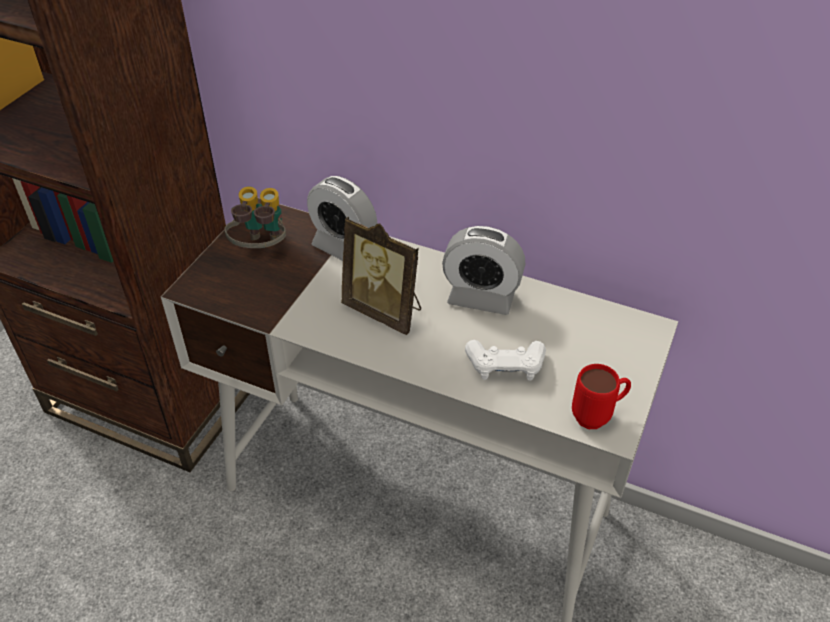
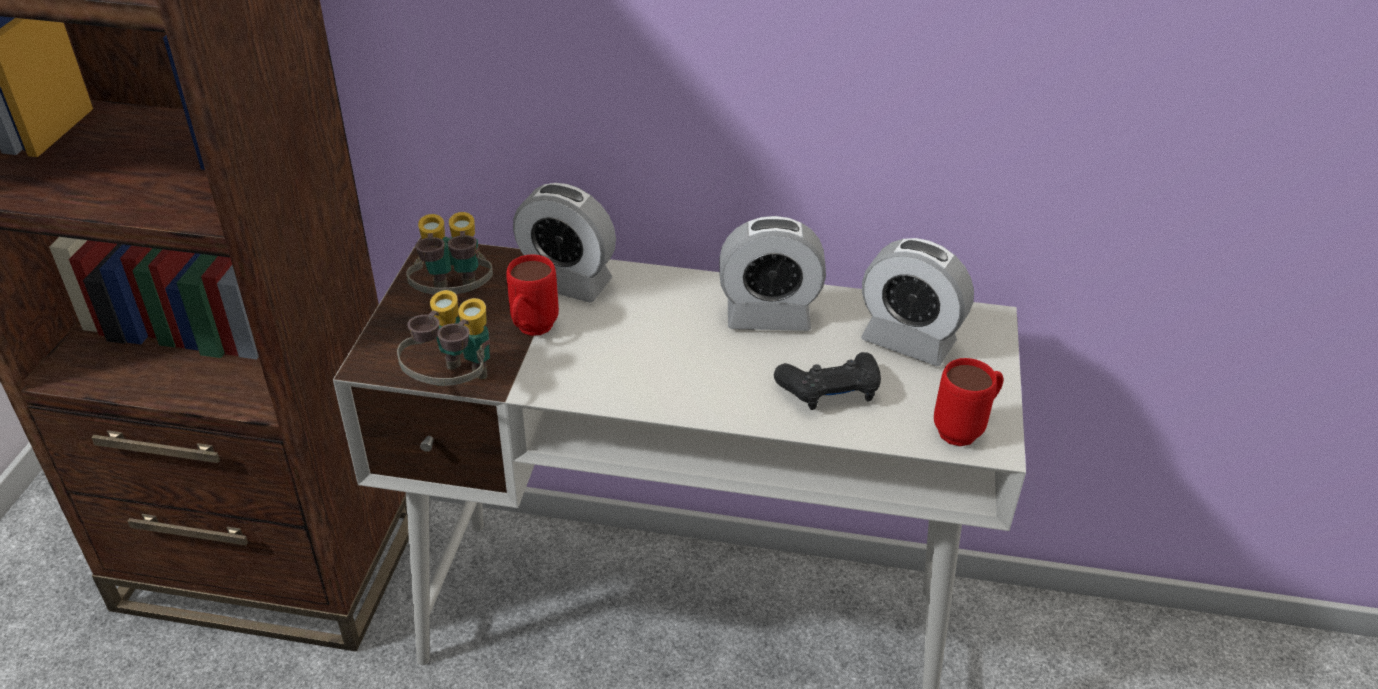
camera: 15 degrees left, 5 degrees down
picture frame [341,217,421,335] -> none
white game controller [465,340,546,381] -> black game controller [774,352,881,410]
none -> binoculars [397,290,490,386]
none -> red mug [506,254,559,336]
none -> alarm clock [861,238,974,366]

